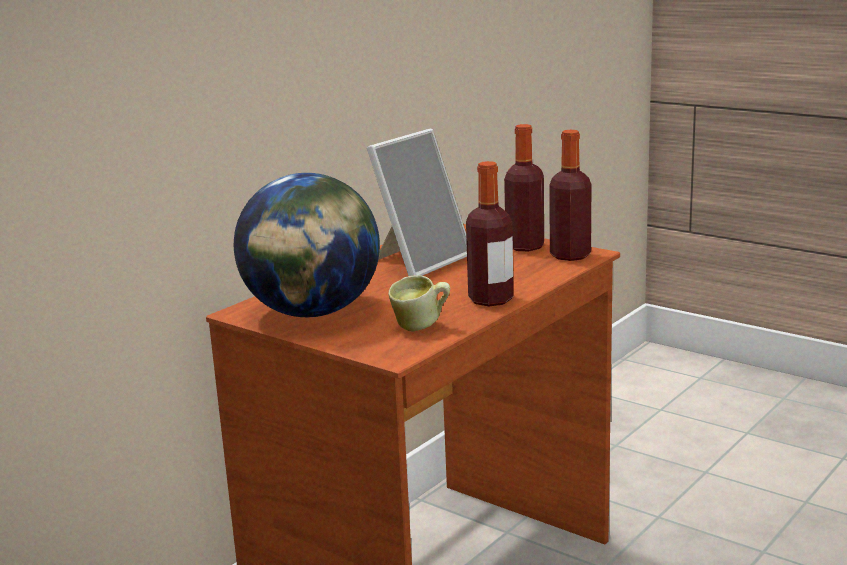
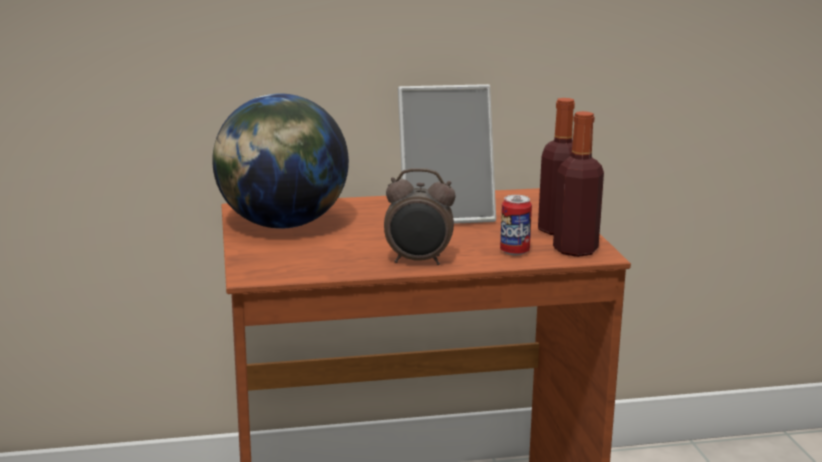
camera: 40 degrees right, 0 degrees up
mug [388,275,450,332] -> none
bottle [466,161,513,306] -> alarm clock [384,168,456,265]
none -> can [500,195,532,255]

